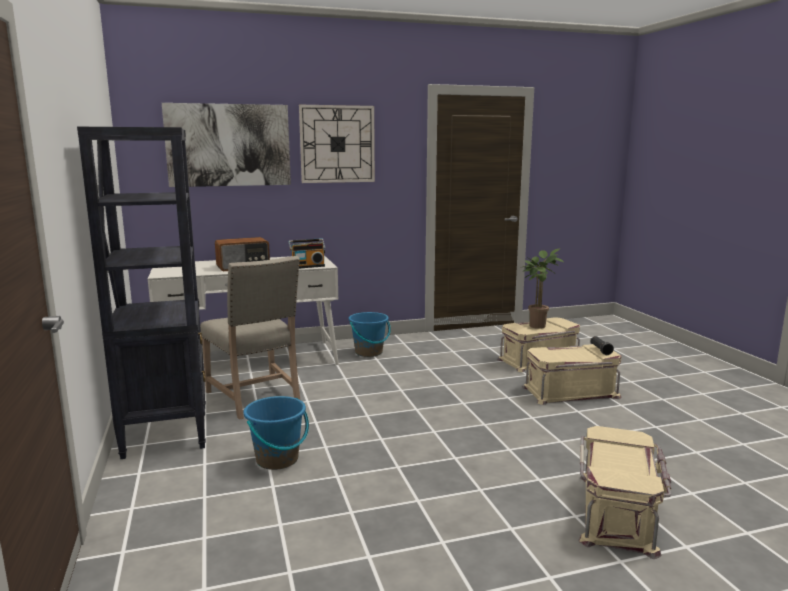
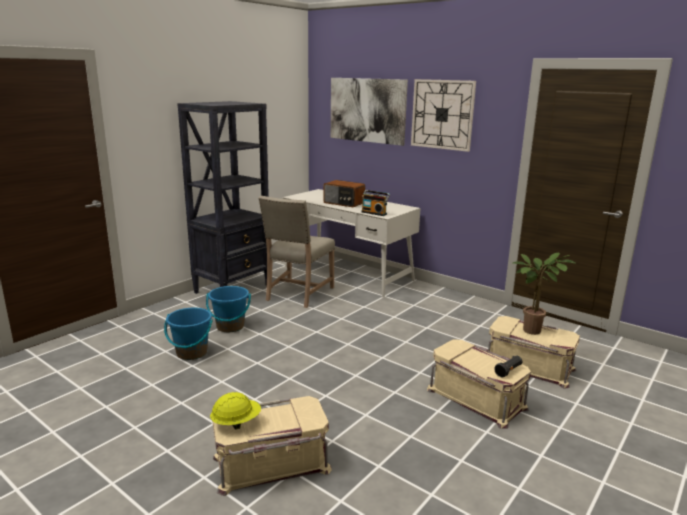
camera: 55 degrees right, 5 degrees up
blue bucket [349,312,391,357] -> blue bucket moved to [164,308,213,360]
none -> yellow hard hat [210,392,261,429]

